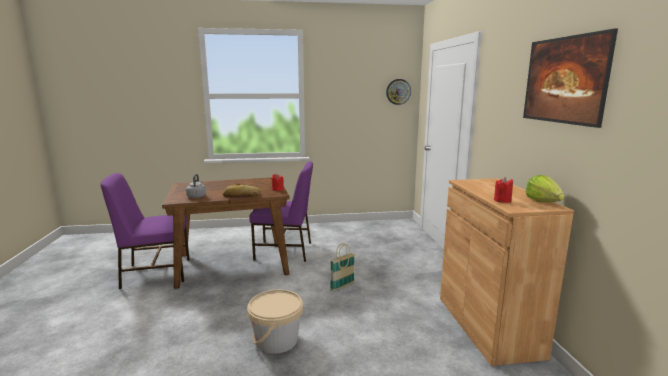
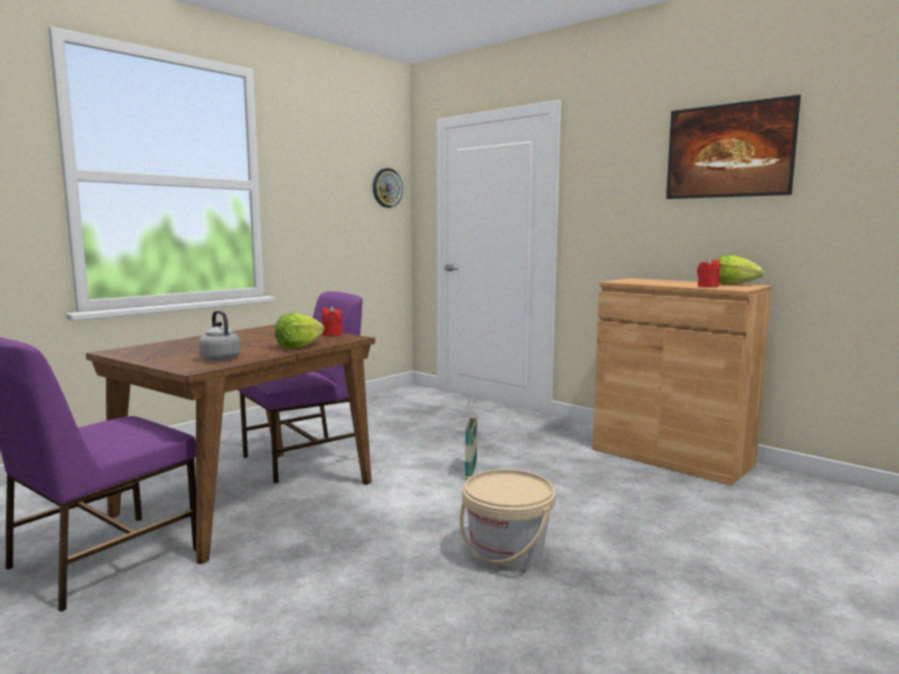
camera: 40 degrees left, 5 degrees down
bread [223,184,261,197] -> lettuce [275,313,324,348]

